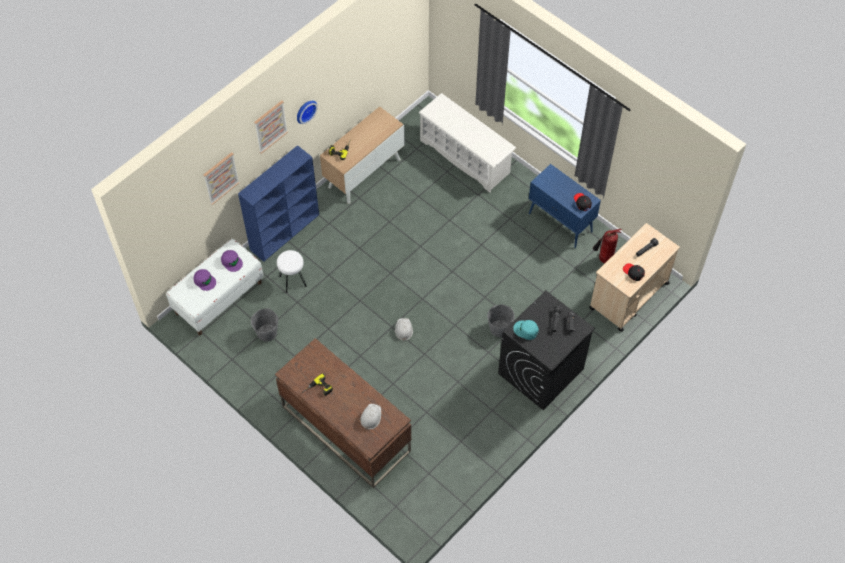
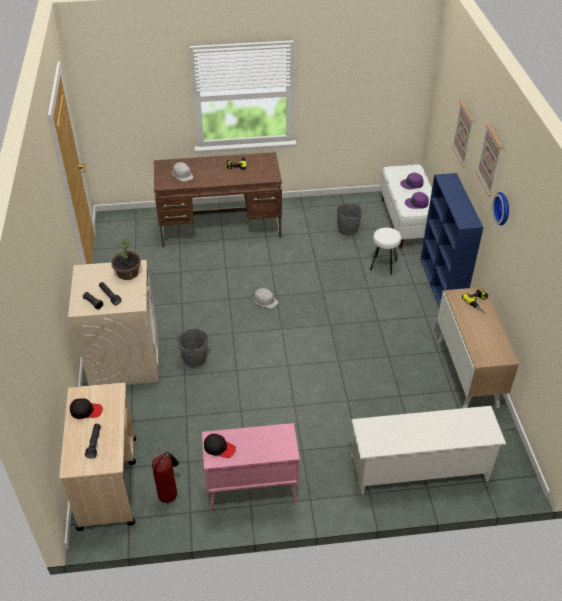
camera: 130 degrees right, 15 degrees down
black washing machine [498,290,595,410] -> beige washing machine [68,260,158,385]
turquoise cap [513,320,539,340] -> potted plant [111,236,141,280]
blue cabinet [529,164,601,248] -> pink cabinet [202,423,300,512]

